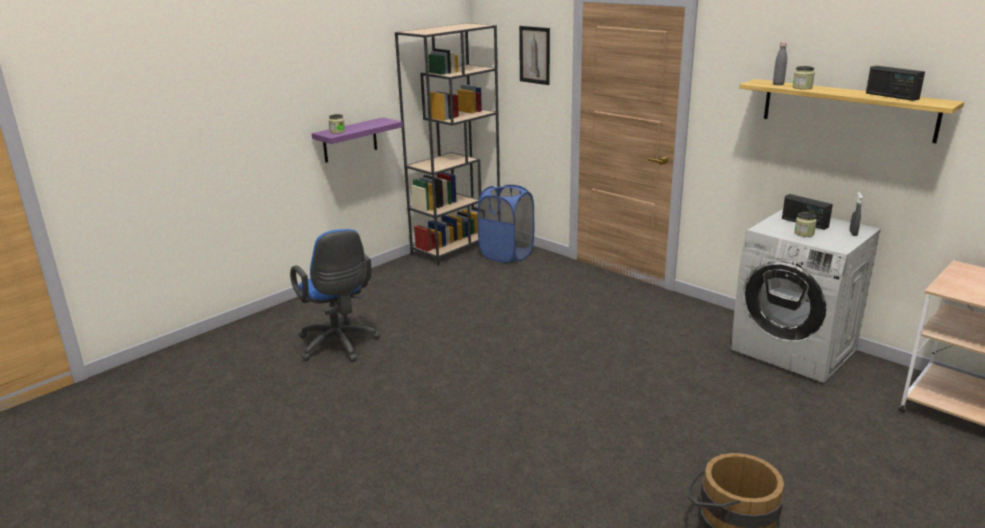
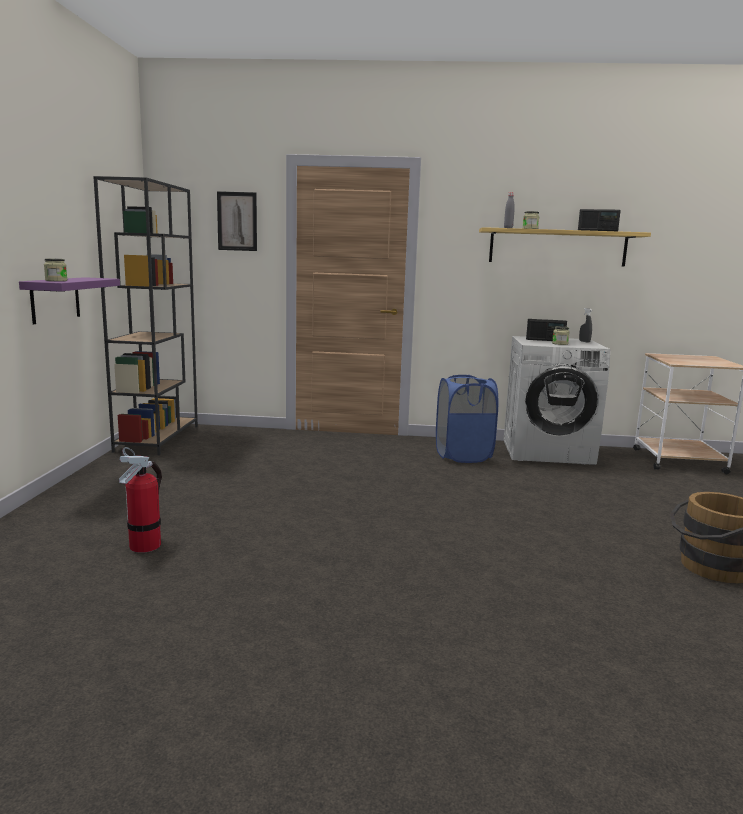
camera: 40 degrees left, 10 degrees down
blue office chair [290,229,380,362] -> fire extinguisher [119,447,162,553]
blue laundry basket [477,184,534,263] -> blue laundry basket moved to [436,375,499,463]

